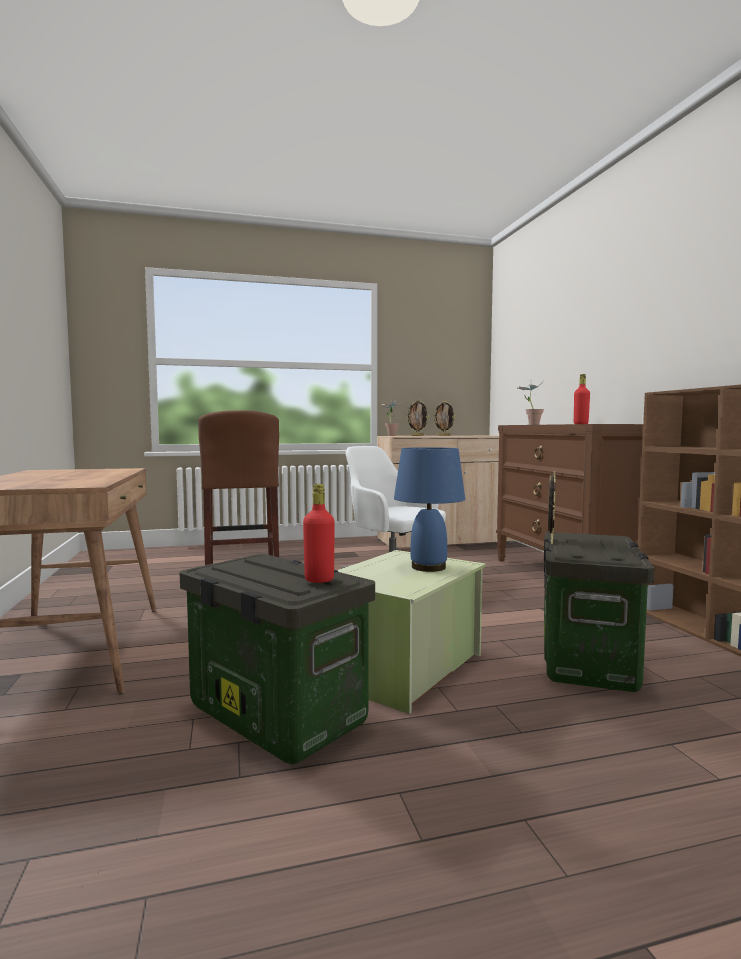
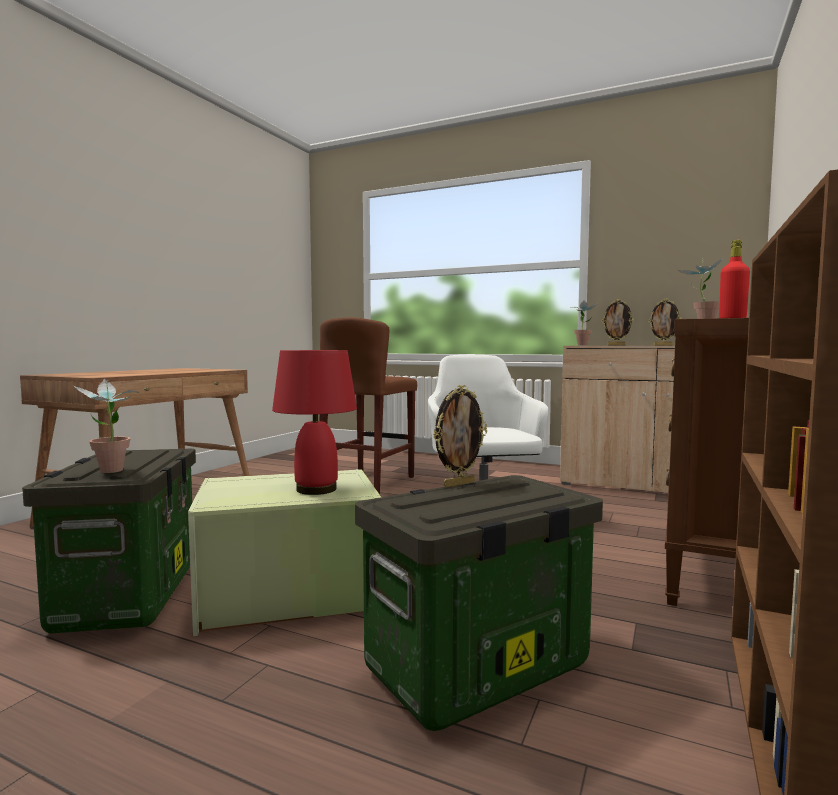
camera: 40 degrees right, 0 degrees up
red bottle [303,484,335,583] -> potted plant [74,379,139,473]
blue table lamp [394,447,465,572] -> red table lamp [272,350,357,495]

